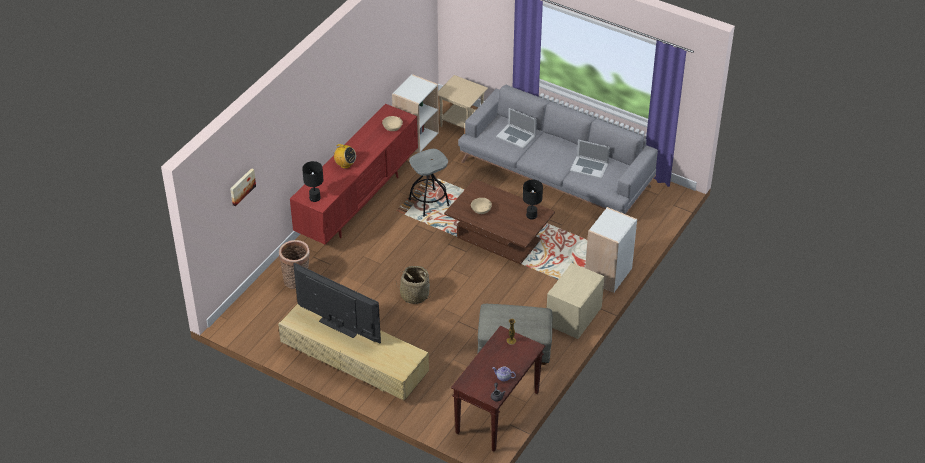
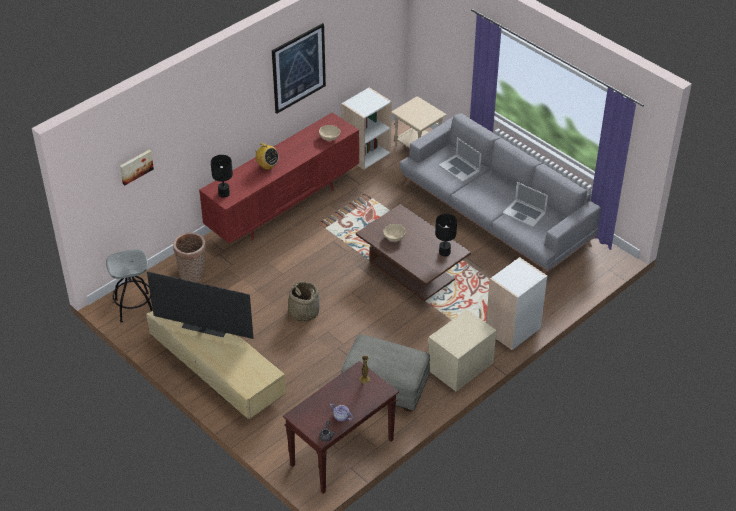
camera: 15 degrees right, 0 degrees up
television [293,263,381,343] -> television turned 150 degrees clockwise [147,272,253,339]
grey stool [409,149,450,217] -> grey stool moved to [106,249,153,322]
none -> picture [272,23,326,114]

